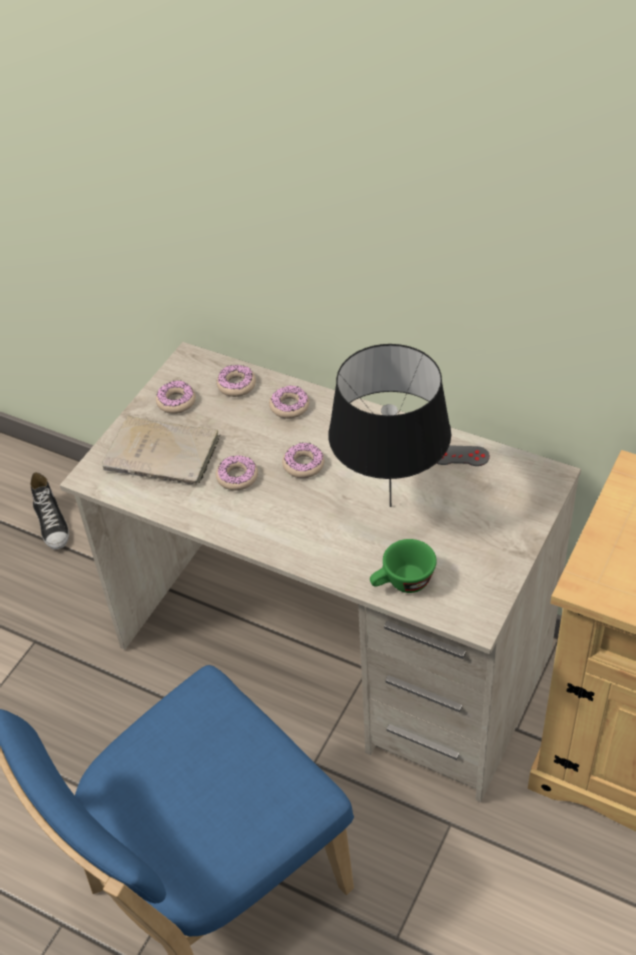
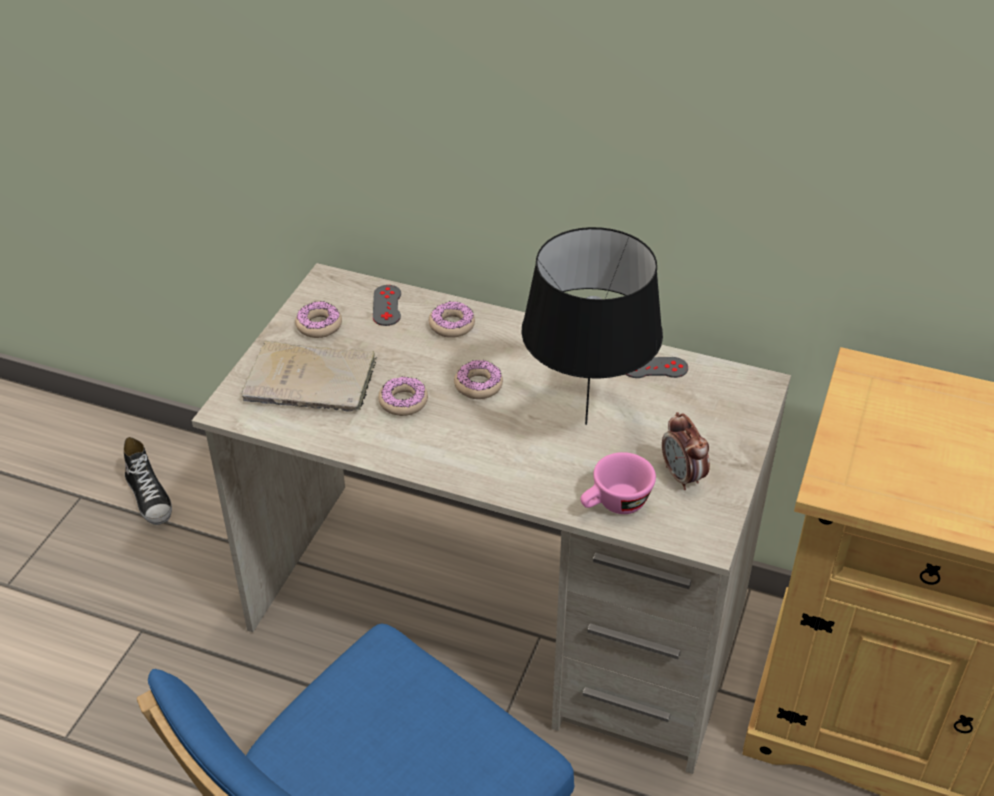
camera: 10 degrees left, 5 degrees down
donut [217,365,256,397] -> grey game controller [373,285,401,326]
green cup [370,539,437,593] -> pink cup [580,452,656,514]
none -> alarm clock [662,412,710,490]

